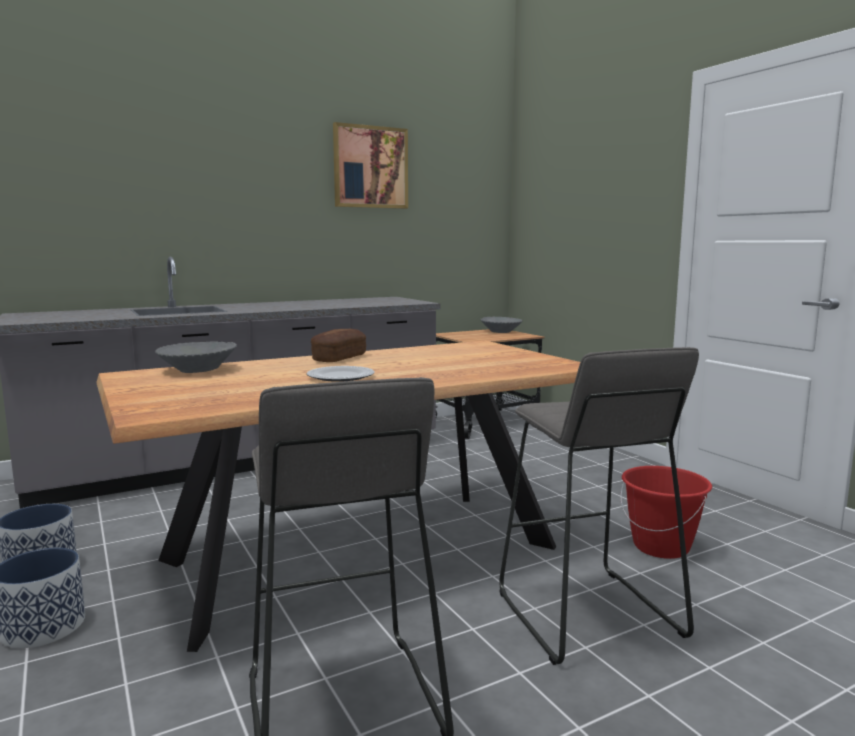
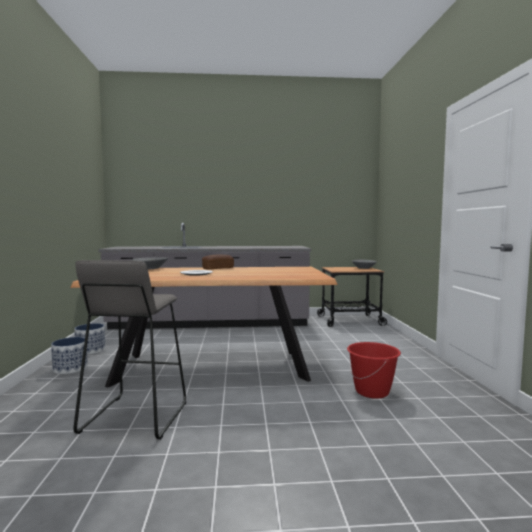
camera: 25 degrees right, 5 degrees down
picture [333,122,408,209] -> none
grey stool [499,347,699,665] -> none

